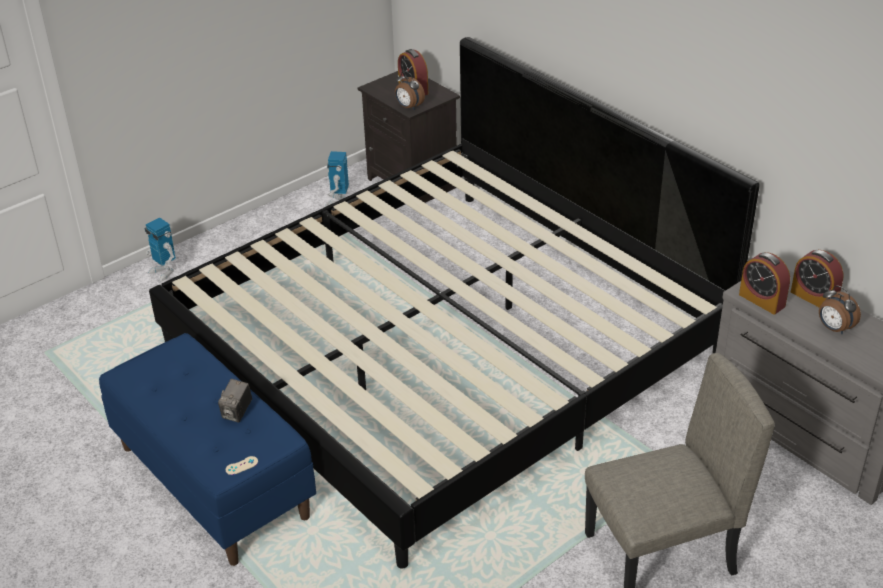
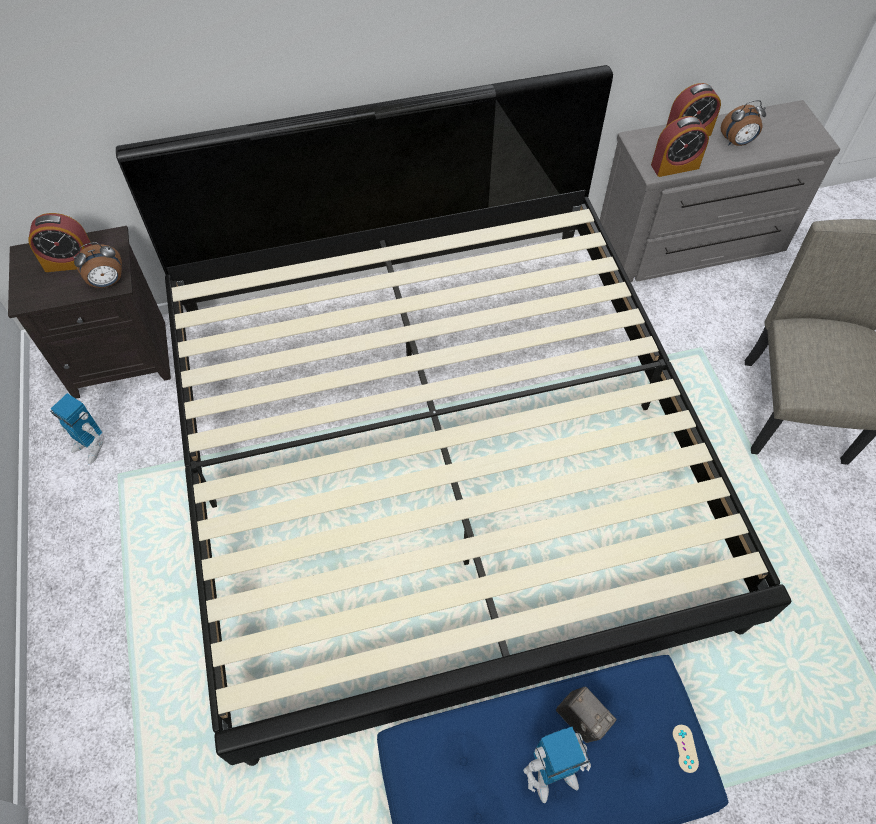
camera: 65 degrees left, 20 degrees up
toy robot [144,217,176,282] -> toy robot moved to [523,727,591,803]

